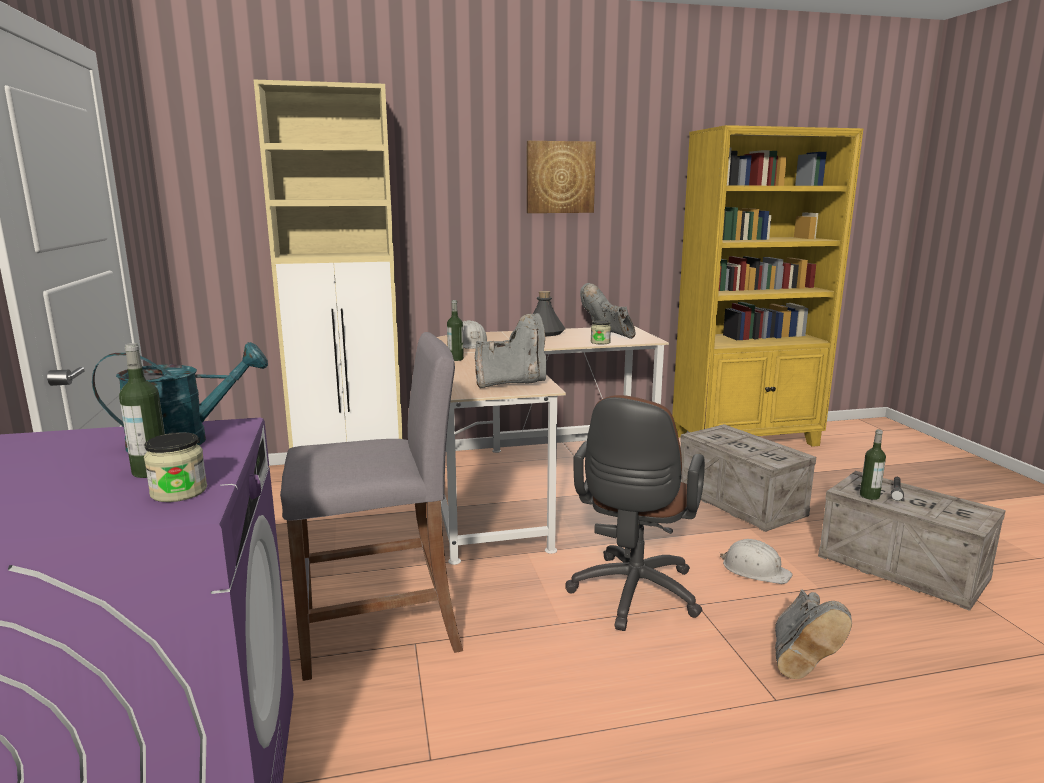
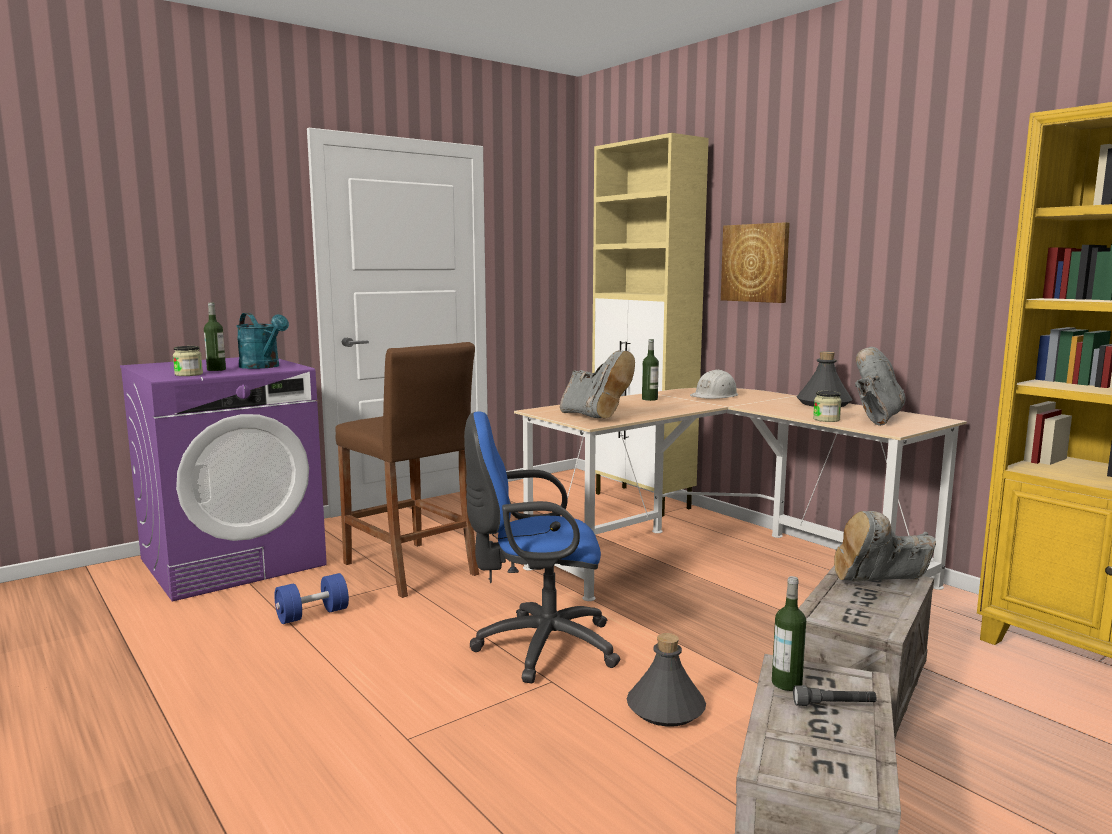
camera: 65 degrees right, 5 degrees down
grey stool [280,332,463,681] -> brown stool [336,342,479,598]
picture [527,141,596,213] -> picture moved to [721,222,790,303]
brown office chair [565,395,705,631] -> blue office chair [464,412,620,683]
white hard hat [720,539,792,584] -> grey bottle [627,633,706,727]
grey boot [775,590,852,679] -> grey boot moved to [834,511,936,581]
none -> blue dumbbell [274,573,349,624]

